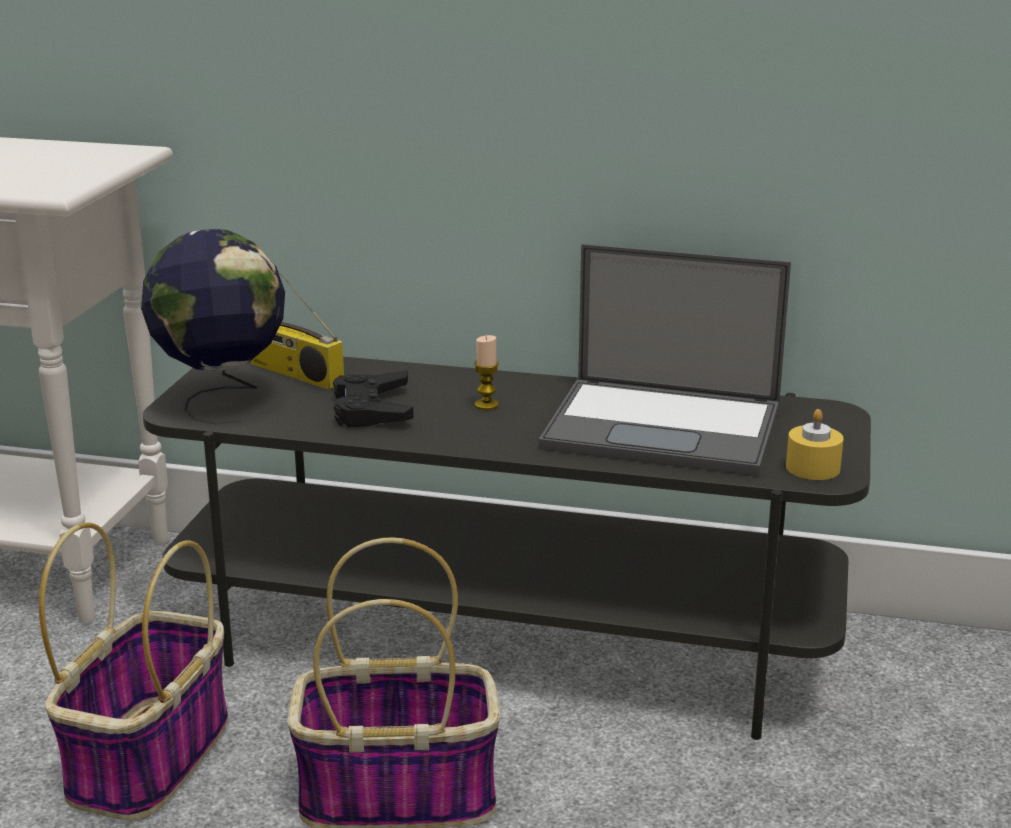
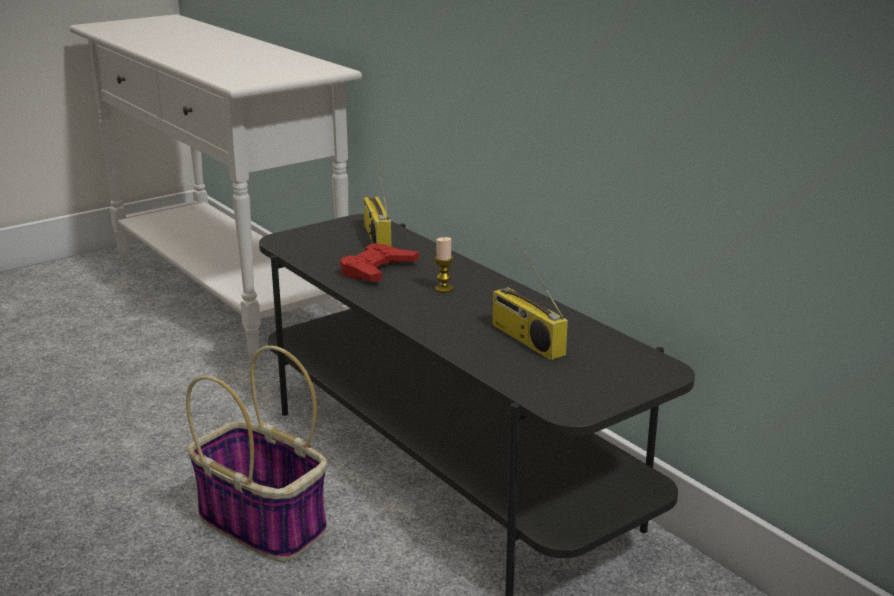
camera: 40 degrees right, 0 degrees up
basket [39,522,229,821] -> none
globe [141,229,285,425] -> none
black game controller [333,370,414,427] -> red game controller [340,243,419,281]
laptop [539,244,791,476] -> radio [492,238,568,360]
yellow candle [786,409,844,480] -> none

